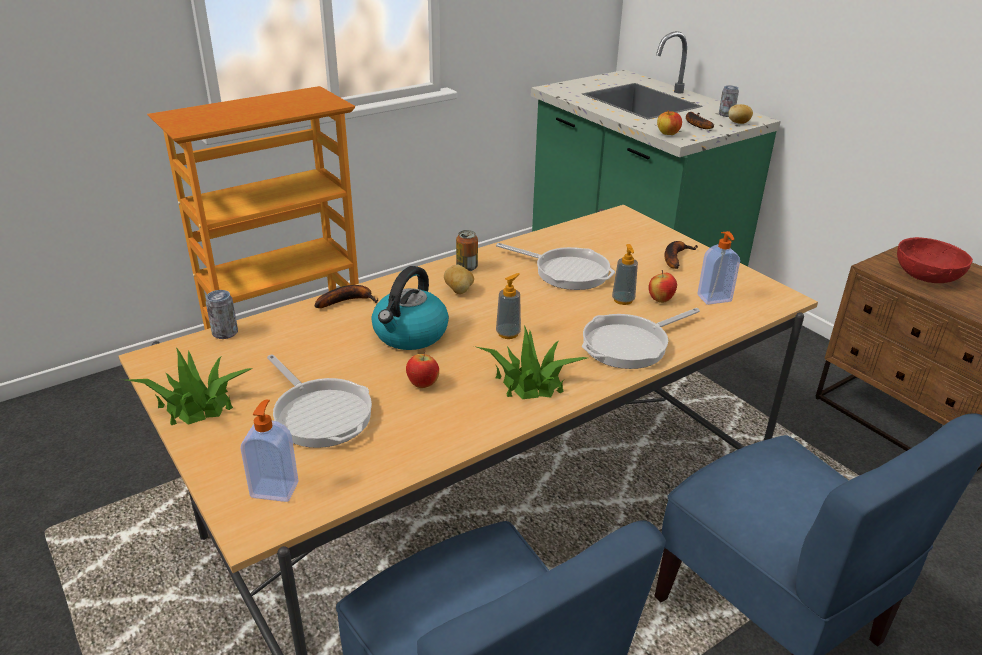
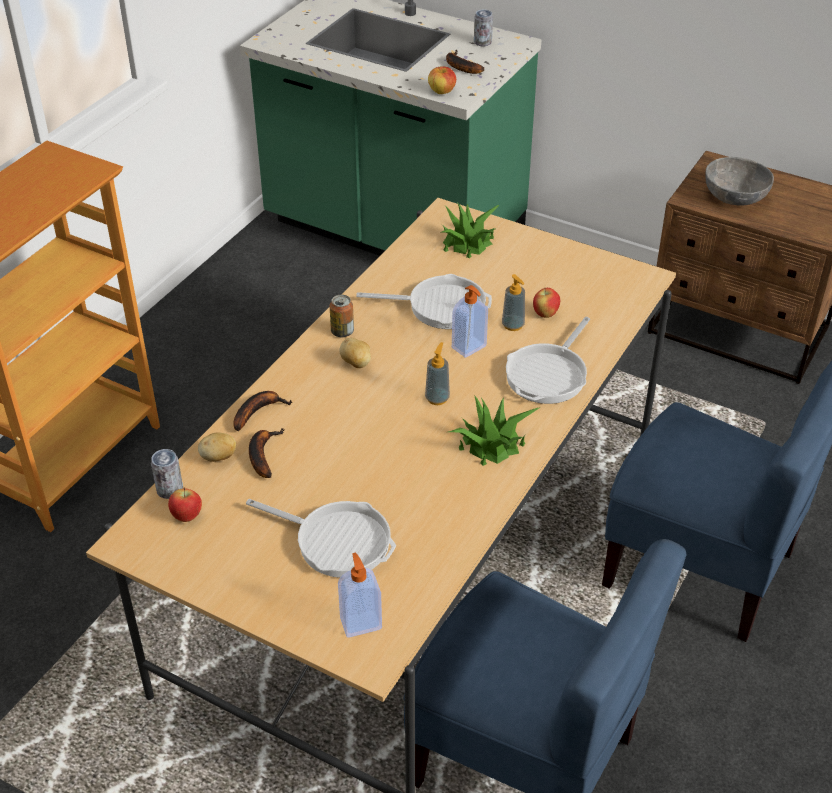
camera: 25 degrees left, 10 degrees up
potted plant [127,347,253,425] -> potted plant moved to [440,202,499,258]
kettle [372,266,449,350] -> none
apple [406,351,439,388] -> apple moved to [168,487,202,522]
banana [665,241,698,269] -> banana moved to [249,428,285,478]
soap dispenser [697,231,740,305] -> soap dispenser moved to [452,285,488,358]
potato [728,104,753,124] -> potato moved to [198,432,236,462]
red bowl [897,237,973,283] -> grey bowl [705,157,774,205]

